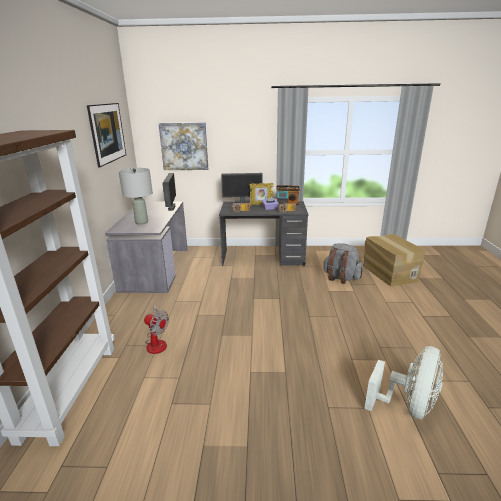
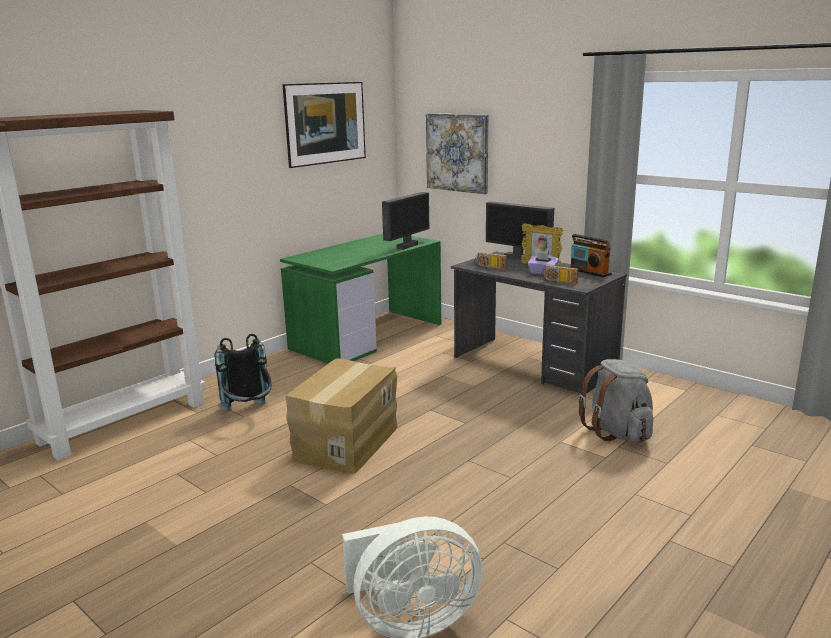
camera: 40 degrees right, 5 degrees down
grey desk [105,201,188,293] -> green desk [280,234,441,363]
grey table lamp [119,168,153,225] -> none
fan [144,305,169,354] -> black backpack [214,334,272,411]
cardboard box [363,234,425,286] -> cardboard box moved to [286,358,397,474]

